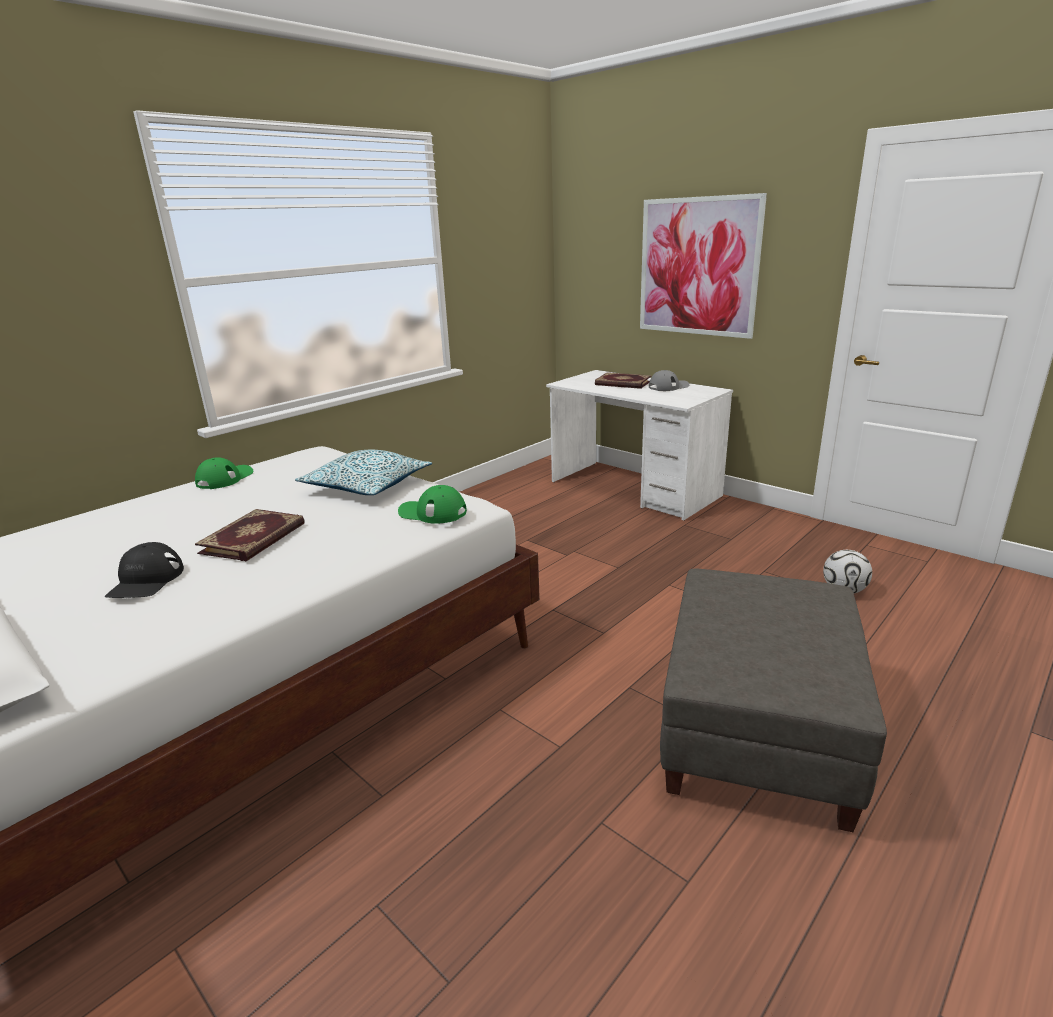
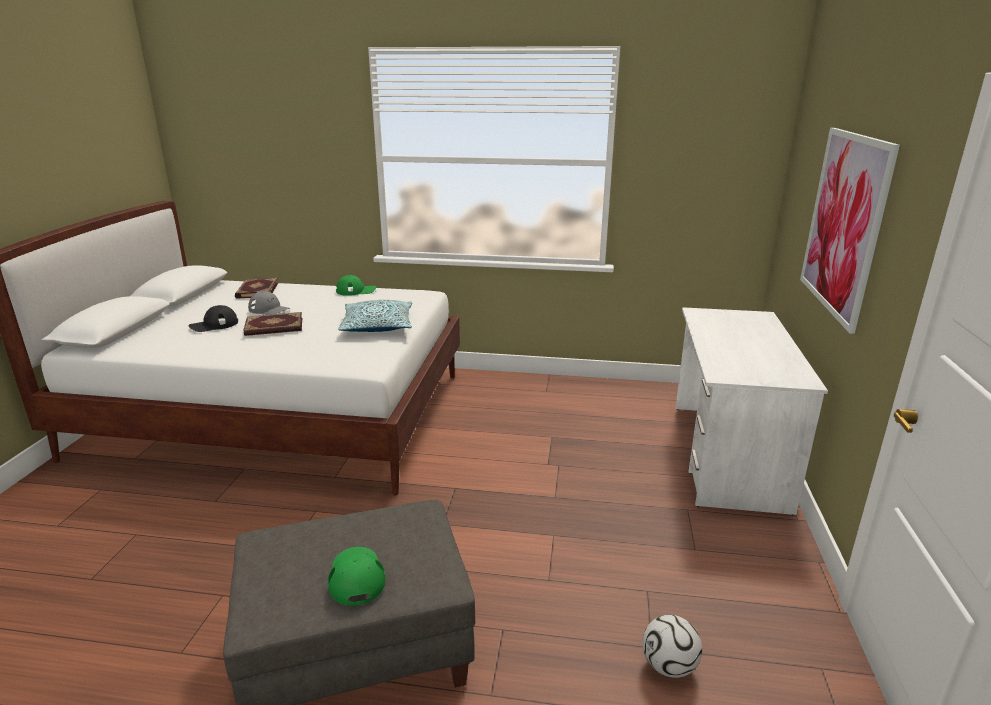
camera: 55 degrees right, 0 degrees up
green cap [398,485,467,524] -> green cap moved to [328,547,386,606]
book [595,372,651,389] -> book moved to [235,278,278,299]
grey cap [649,370,689,391] -> grey cap moved to [248,291,290,315]

